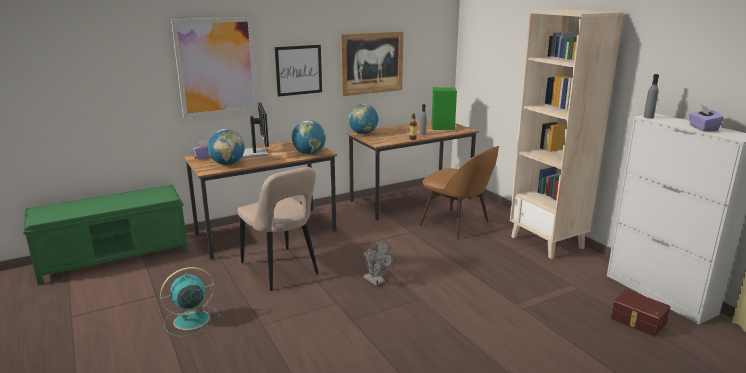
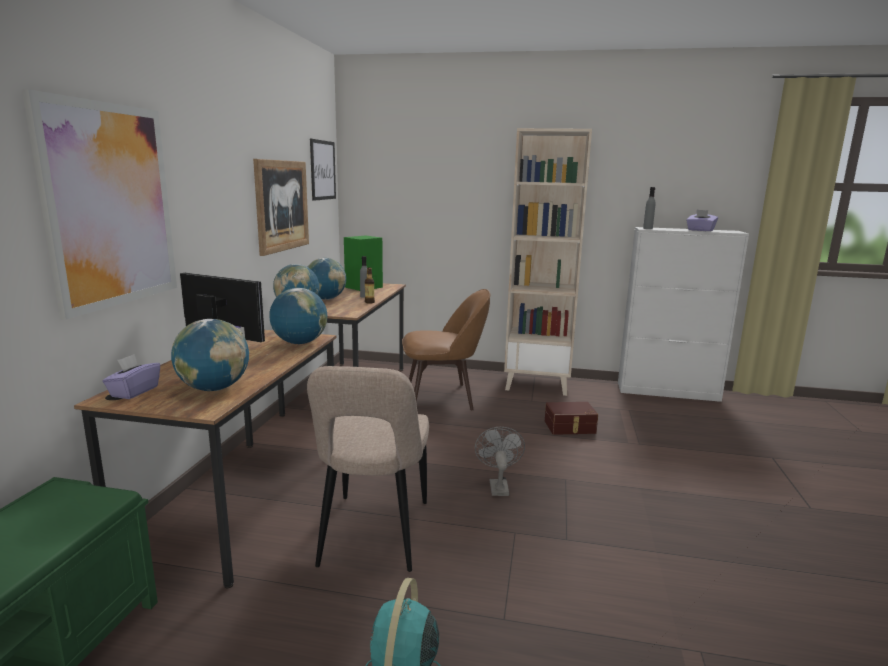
camera: 50 degrees left, 5 degrees down
beige chair [238,167,319,291] -> beige chair turned 90 degrees clockwise [307,366,429,572]
picture [275,45,322,97] -> picture moved to [310,139,336,201]
grey fan [363,241,393,286] -> grey fan turned 90 degrees counterclockwise [475,427,525,496]
brown storage box [610,290,671,337] -> brown storage box moved to [545,402,598,435]
none -> globe [308,258,346,300]

